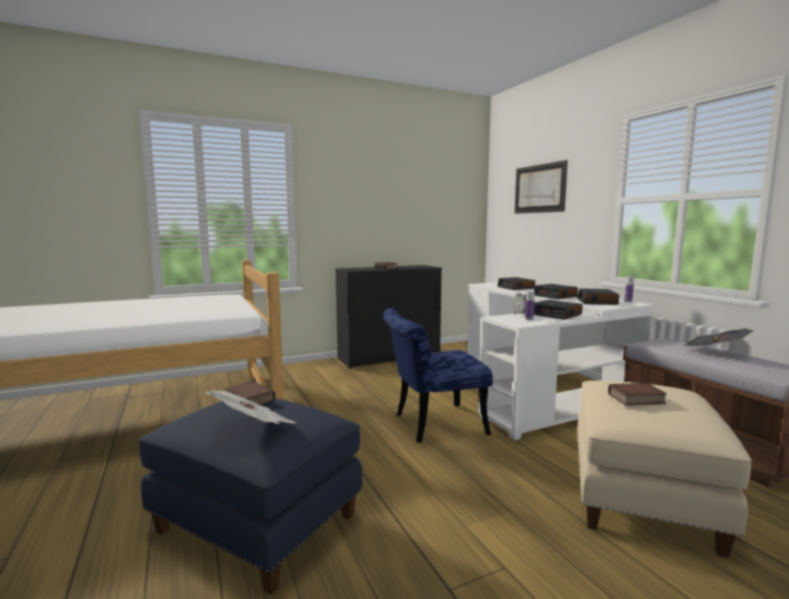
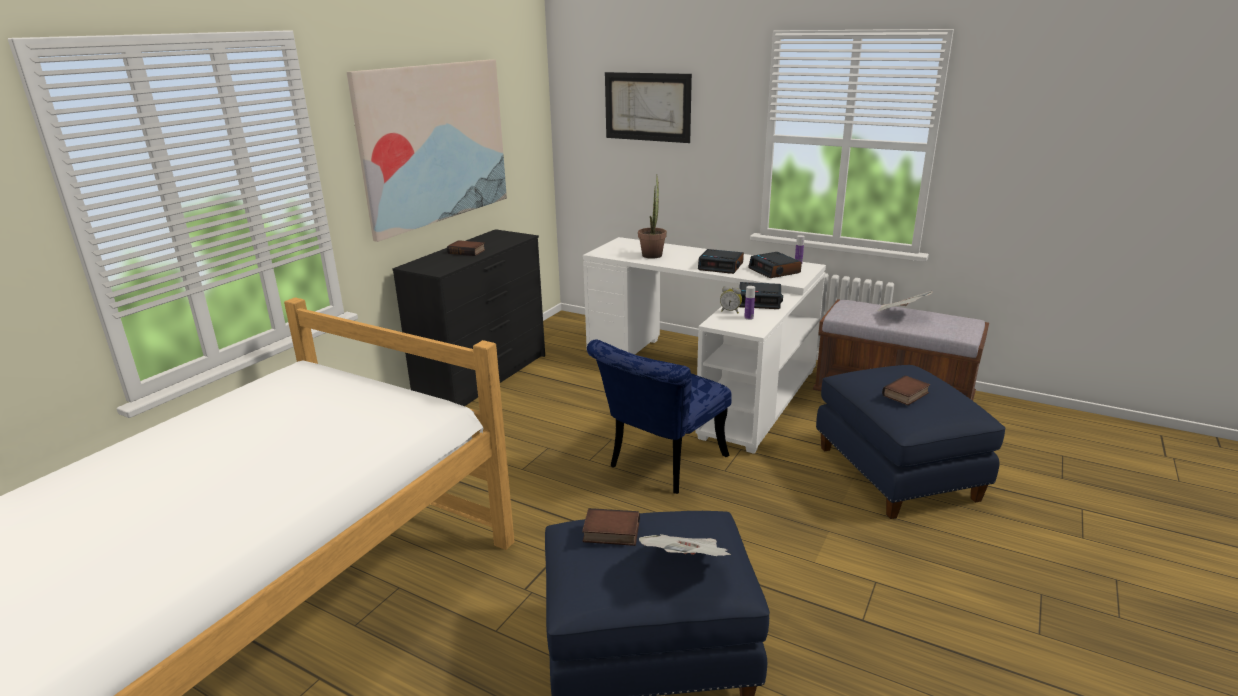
camera: 35 degrees left, 15 degrees up
alarm clock [497,277,535,290] -> potted plant [638,174,667,259]
beige ottoman [577,380,752,558] -> blue ottoman [816,365,1006,519]
none -> picture [347,59,507,242]

